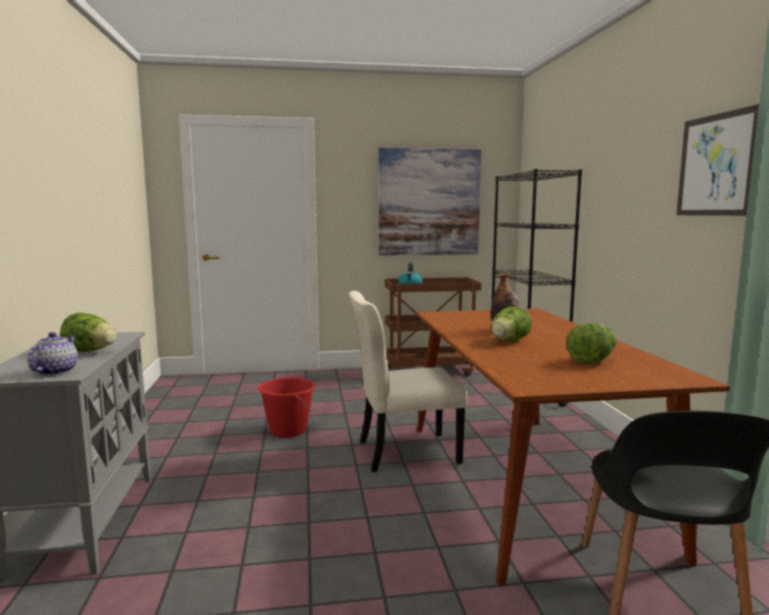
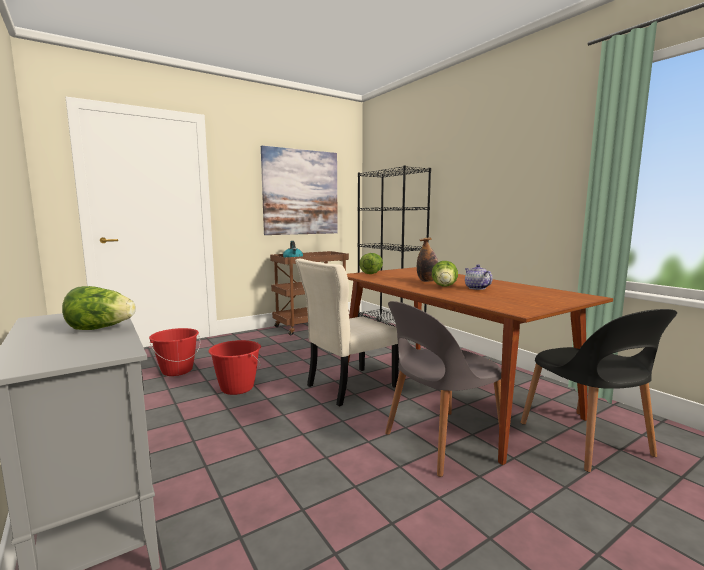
camera: 25 degrees left, 0 degrees up
teapot [27,332,78,376] -> teapot moved to [465,264,493,290]
lettuce [566,323,616,364] -> lettuce moved to [359,253,383,274]
picture [676,104,759,216] -> none
none -> red bucket [149,328,200,376]
none -> grey chair [385,301,501,477]

